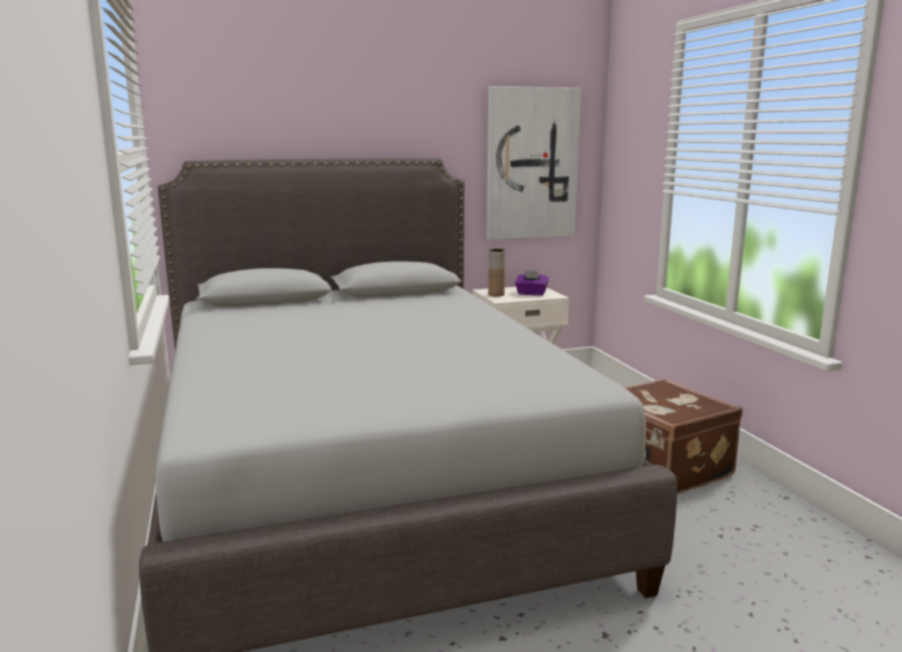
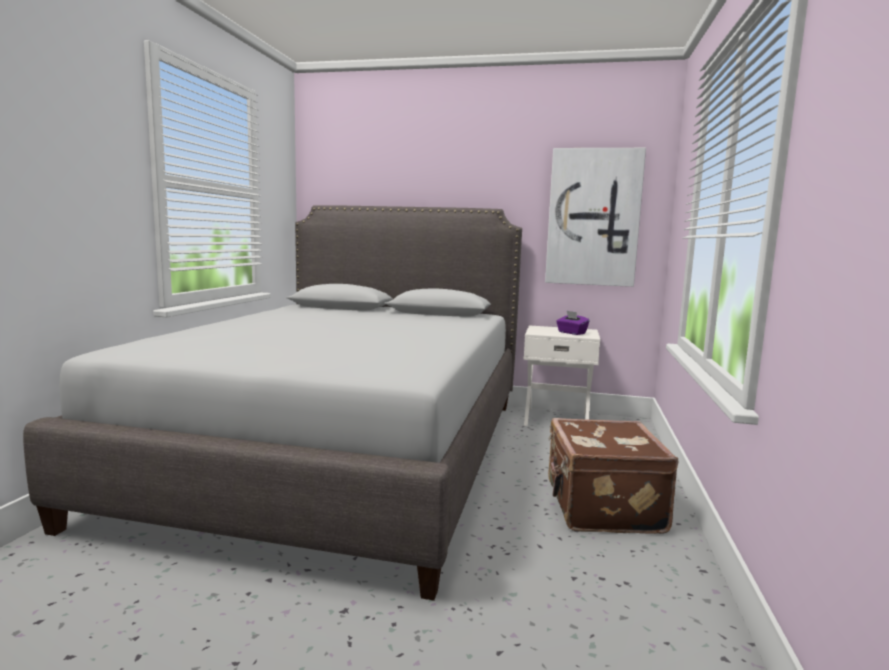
camera: 30 degrees right, 5 degrees down
brown vase [488,249,505,297] -> none

